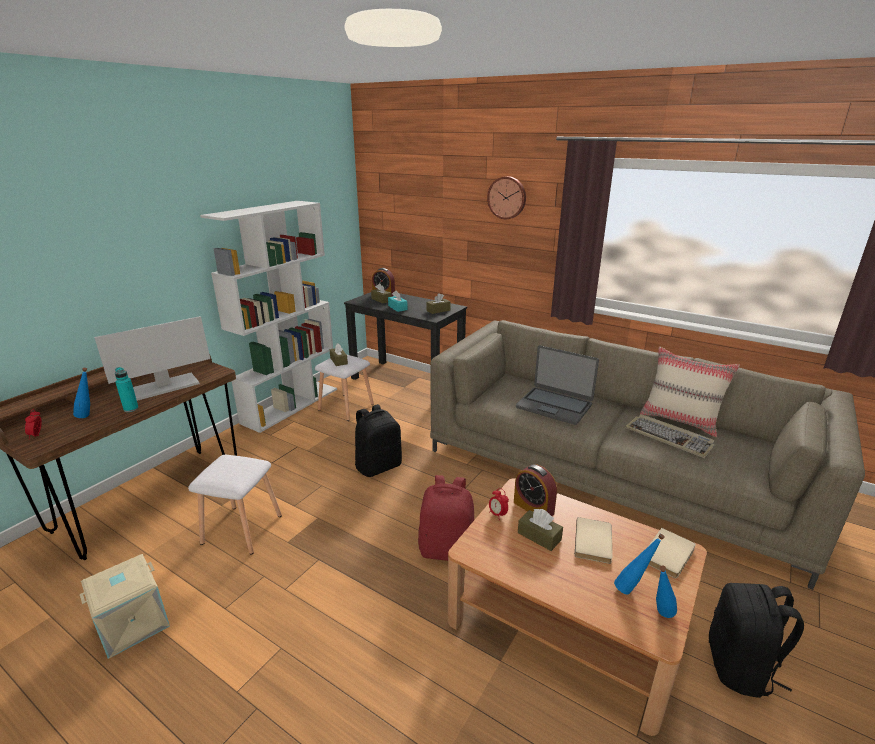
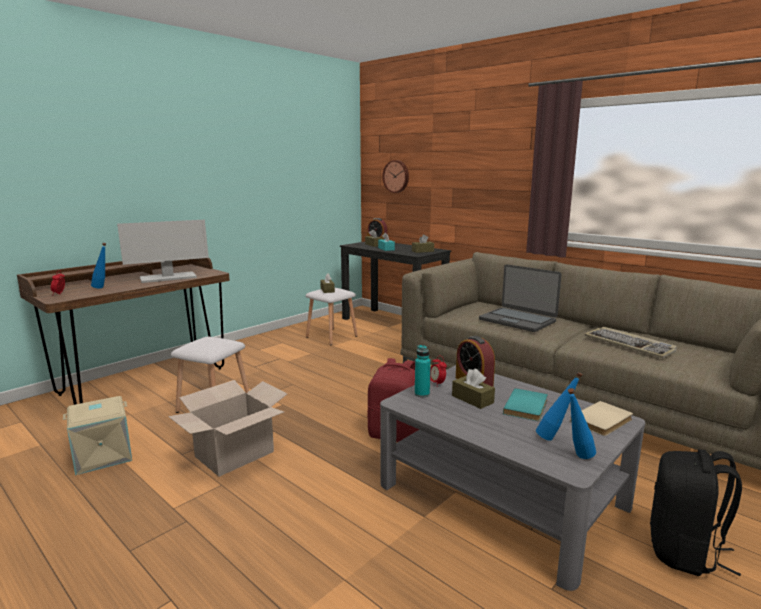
camera: 10 degrees right, 10 degrees down
turquoise bottle [115,367,139,412] -> turquoise bottle moved to [415,345,431,397]
white bookcase [200,201,337,433] -> none
black backpack [355,404,402,477] -> none
brown coffee table [448,478,707,736] -> grey coffee table [380,365,645,591]
wall clock [487,176,526,219] -> wall clock moved to [382,160,409,193]
beige book [575,517,613,564] -> turquoise book [503,388,548,421]
beige pillow [640,347,740,437] -> none
none -> cardboard box [168,380,287,477]

